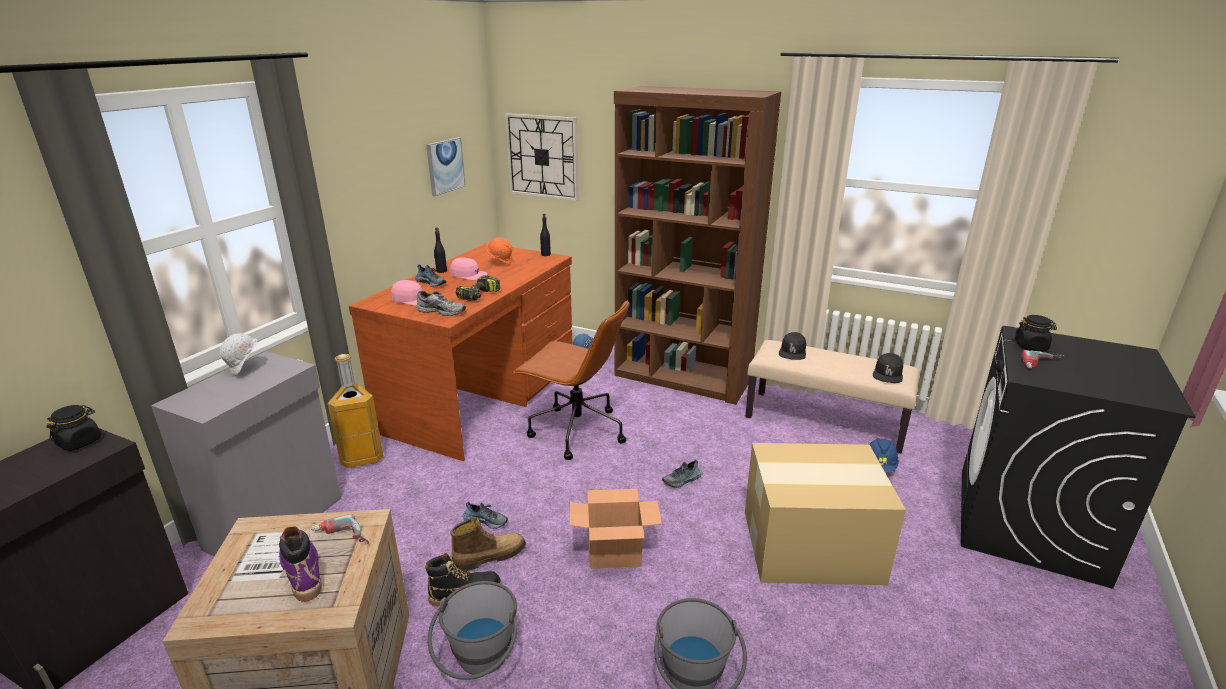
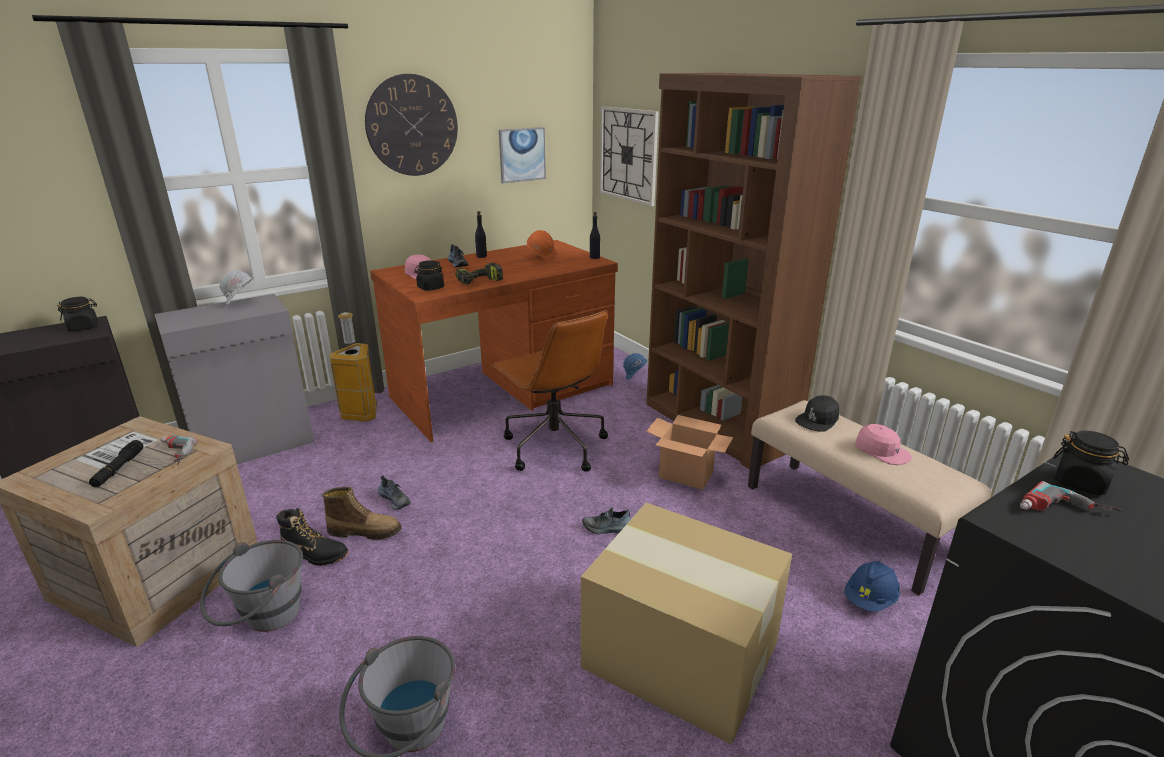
camera: 30 degrees right, 0 degrees up
purple boot [279,526,322,602] -> black flashlight [89,440,143,487]
grey shoe [417,291,466,316] -> black jar [414,260,444,291]
pink cap [450,258,488,281] -> pink cap moved to [855,424,912,465]
cardboard box [570,489,662,569] -> cardboard box moved to [646,415,733,490]
black cap [873,353,903,383] -> none
none -> wall clock [365,74,458,176]

